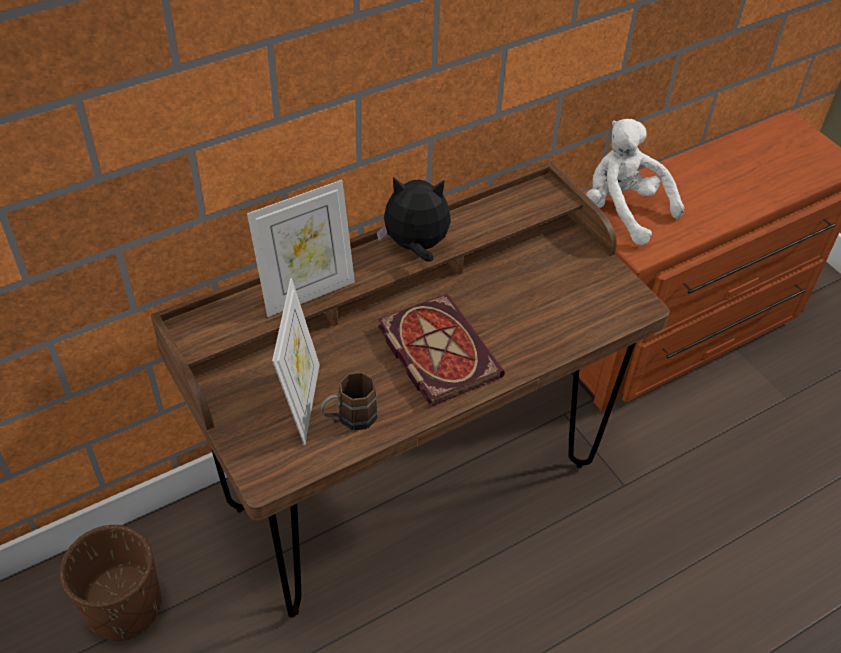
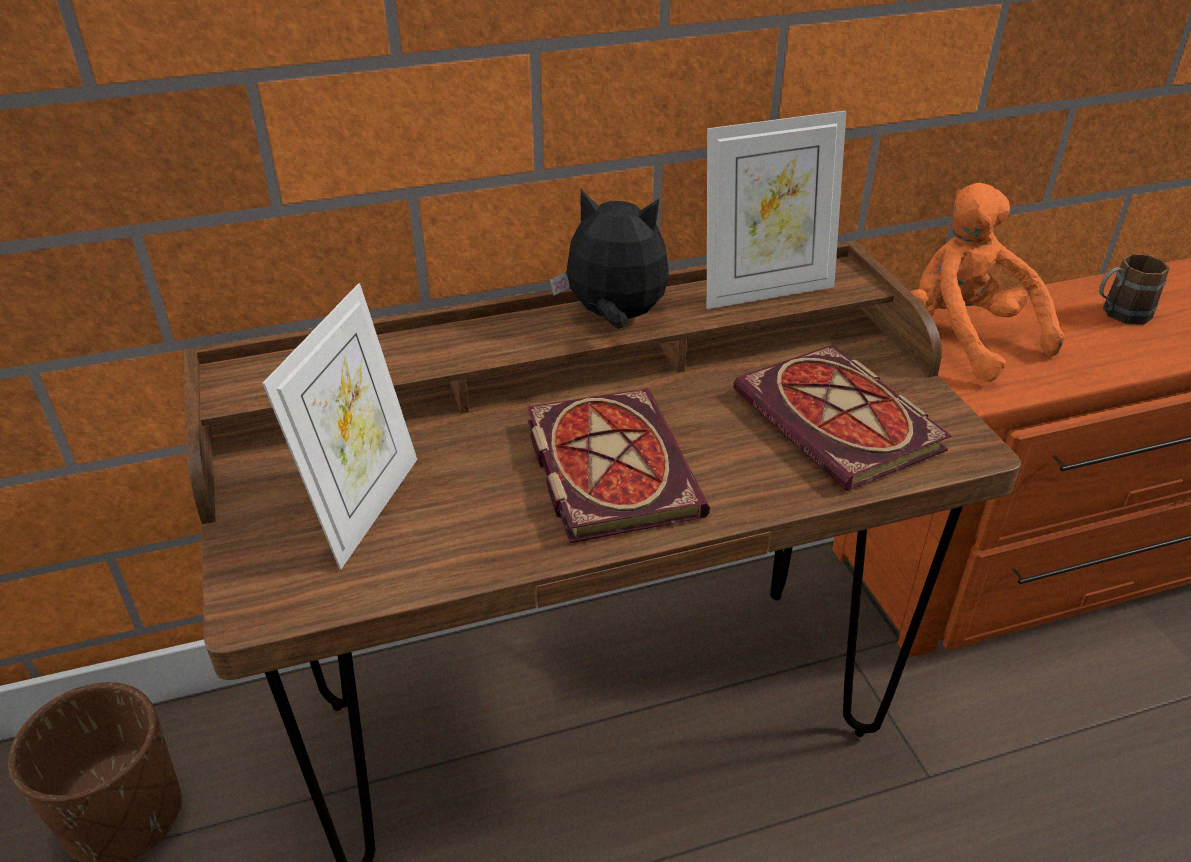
camera: 15 degrees right, 10 degrees down
picture frame [247,180,355,317] -> picture frame moved to [707,111,847,309]
brown mug [321,372,377,431] -> brown mug moved to [1099,254,1170,325]
white plush toy [586,119,684,245] -> orange plush toy [911,183,1064,382]
none -> book [733,345,952,491]

